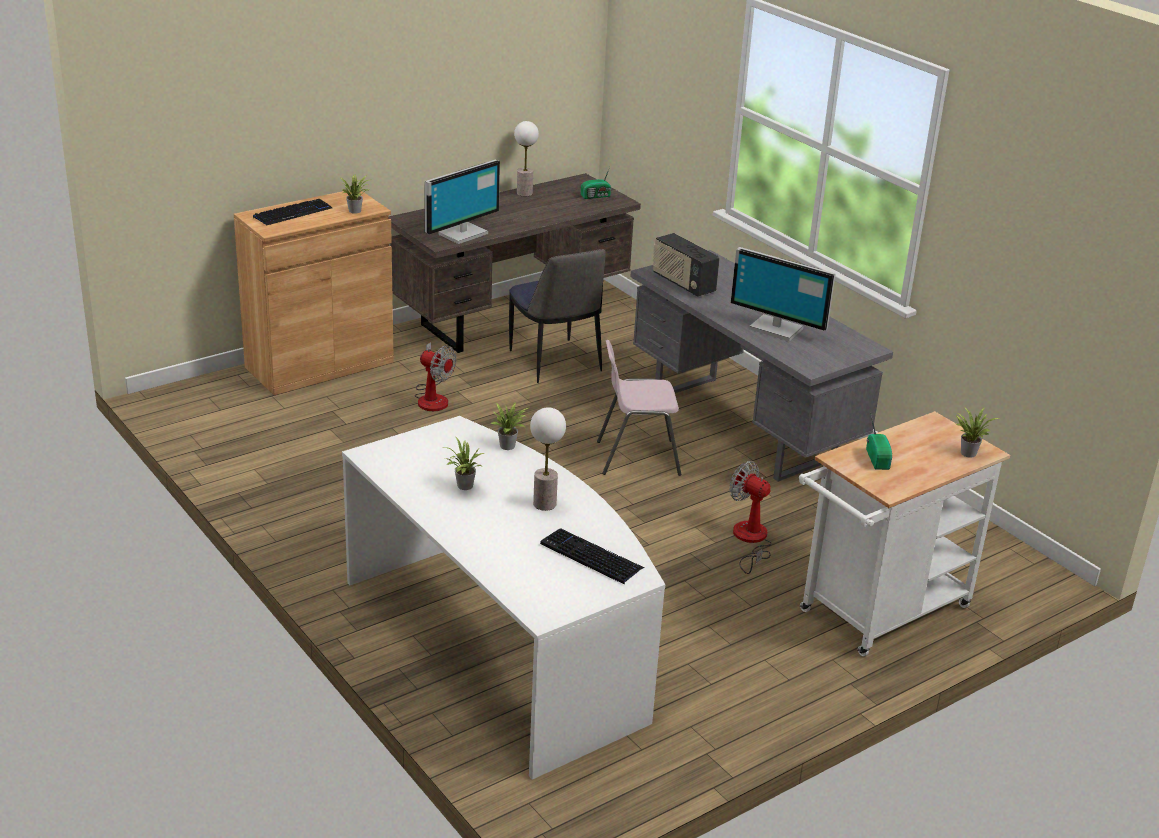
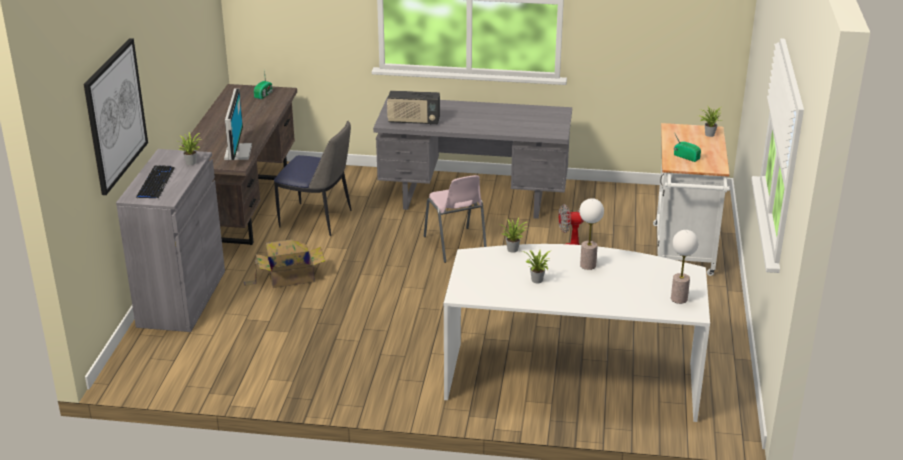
camera: 45 degrees left, 0 degrees up
brown cabinet [234,190,394,395] -> grey cabinet [116,149,225,332]
fan [415,342,456,411] -> cardboard box [244,239,325,288]
table lamp [514,121,539,197] -> table lamp moved to [671,230,699,304]
keyboard [540,528,645,585] -> none
pink chair [597,340,681,476] -> pink chair turned 60 degrees counterclockwise [424,175,487,263]
monitor [731,247,836,341] -> none
none -> picture [83,38,148,195]

